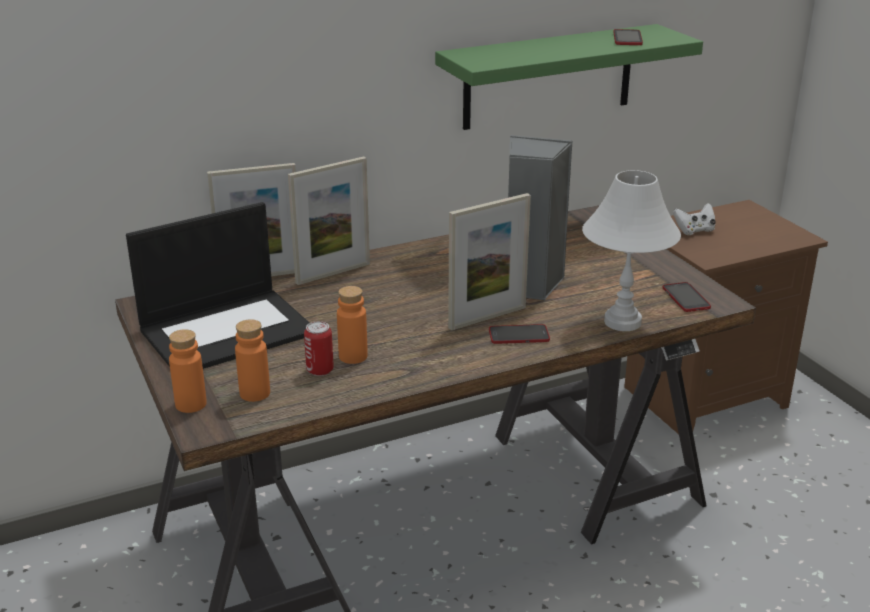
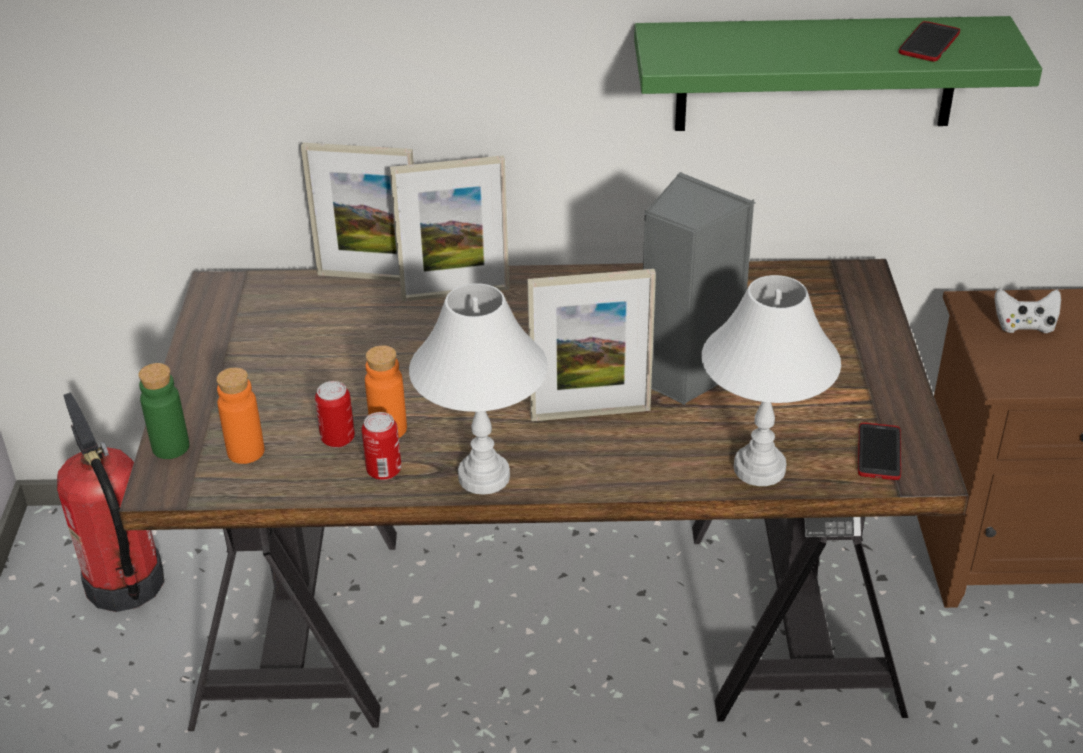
camera: 25 degrees right, 10 degrees up
laptop [126,202,309,369] -> none
orange bottle [169,329,207,413] -> green bottle [138,363,189,459]
phone [489,324,550,344] -> none
none -> fire extinguisher [57,392,164,612]
none -> can [362,412,401,480]
none -> white table lamp [409,283,548,495]

